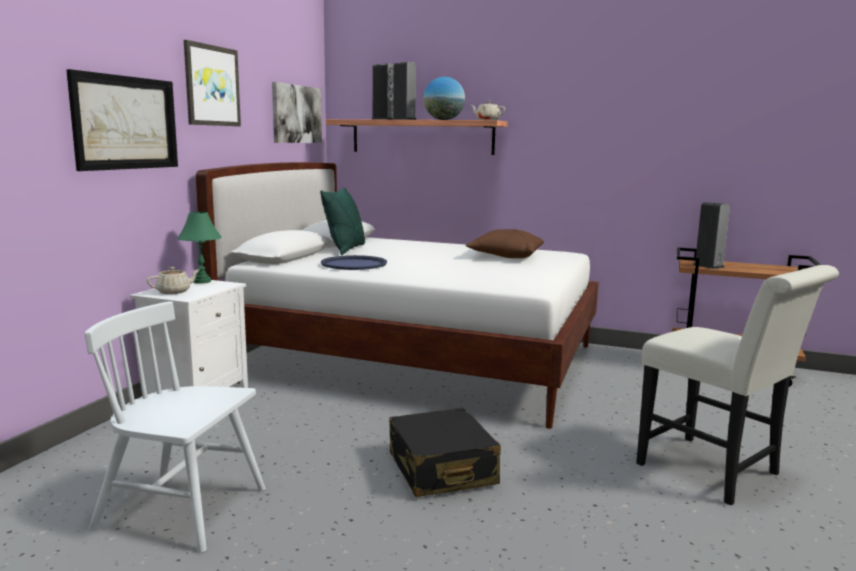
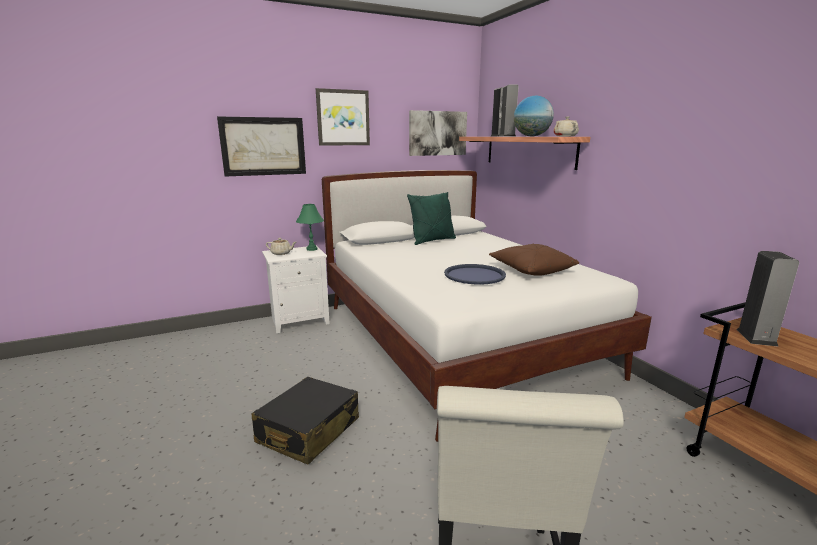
camera: 45 degrees right, 5 degrees up
white chair [85,301,265,553] -> none
blue tray [321,255,387,270] -> blue tray moved to [444,264,506,285]

